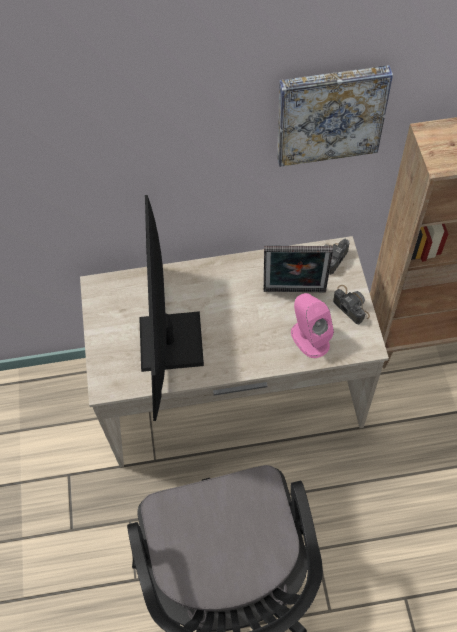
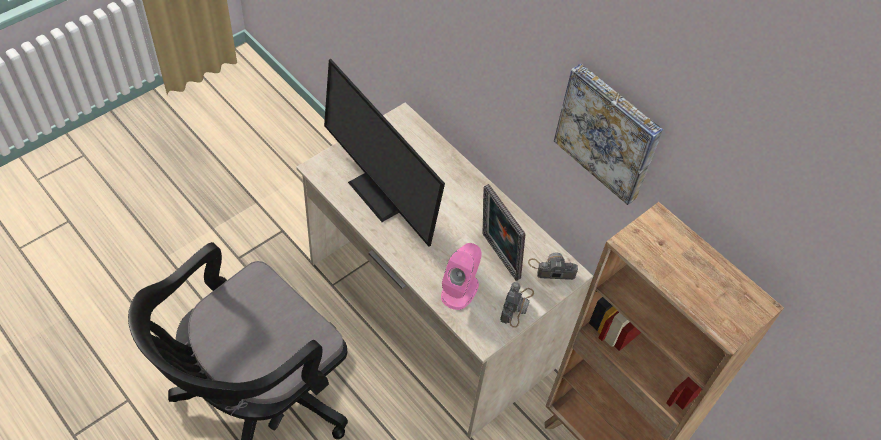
camera: 50 degrees right, 5 degrees down
monitor [139,195,204,421] -> monitor turned 90 degrees counterclockwise [324,59,445,247]

